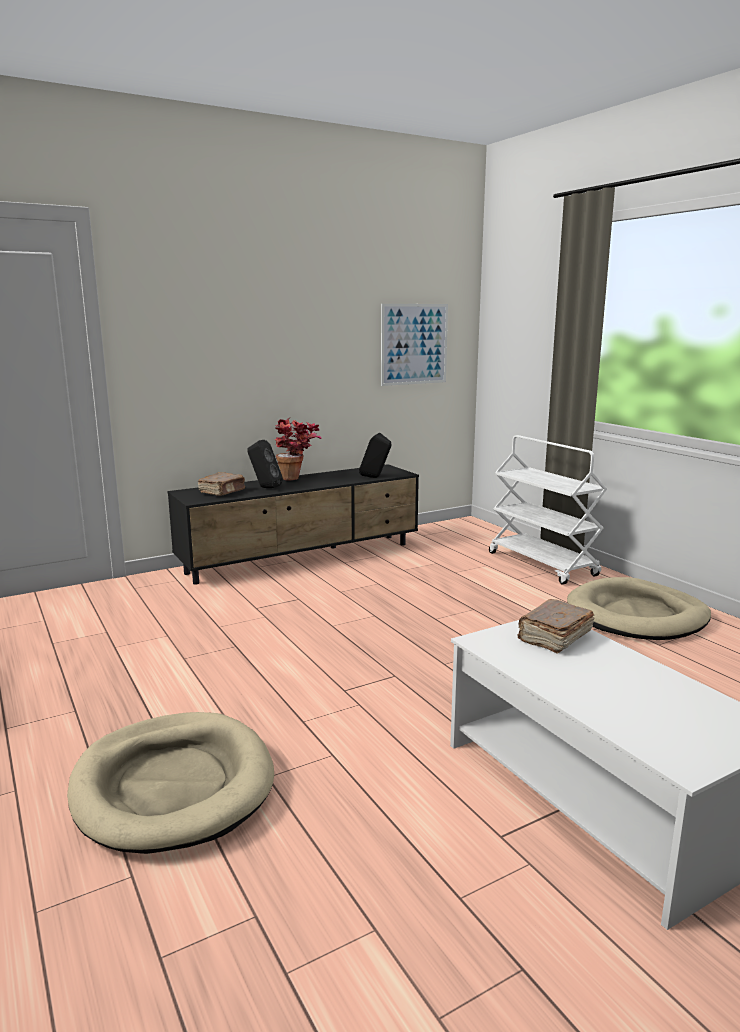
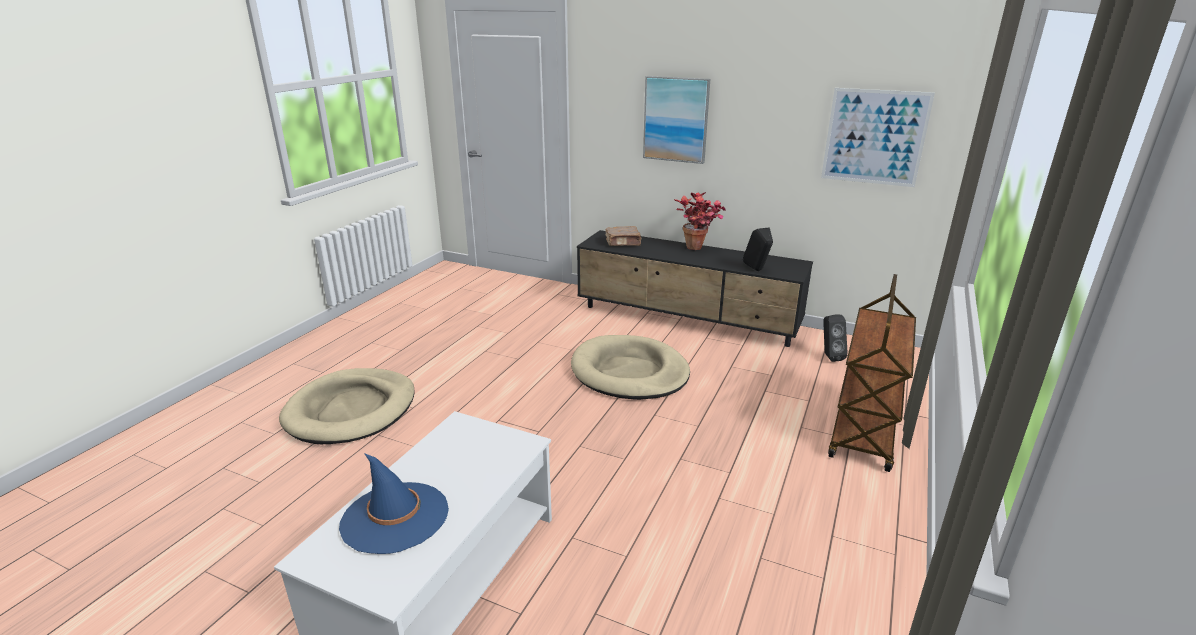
camera: 55 degrees right, 10 degrees up
black speaker [247,440,283,488] -> black speaker moved to [823,315,848,362]
white cart [489,435,607,585] -> brown cart [828,274,916,472]
brown book [517,599,594,654] -> none
beige dog bed [567,577,711,640] -> beige dog bed moved to [571,335,690,400]
none -> blue hat [339,453,449,554]
none -> picture [643,76,710,164]

